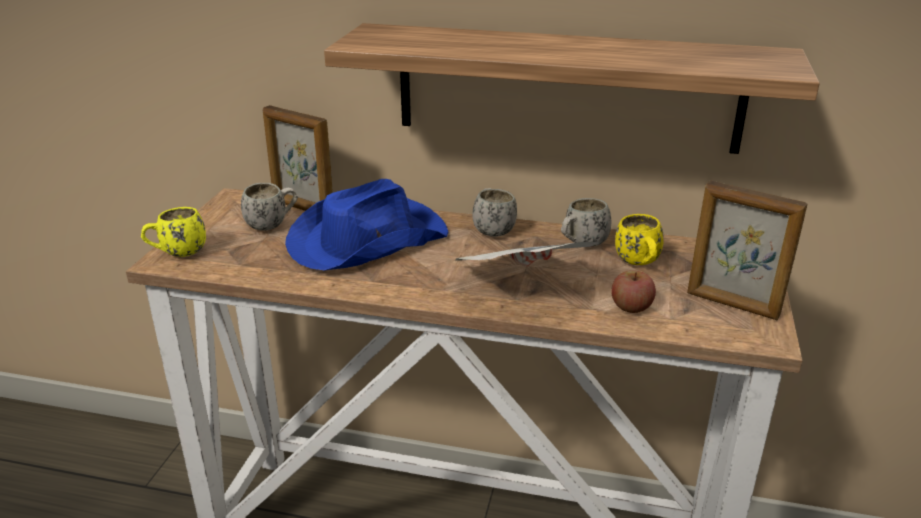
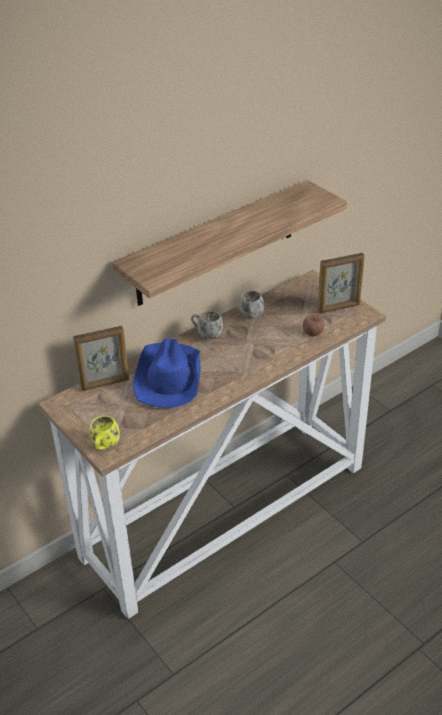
camera: 50 degrees left, 10 degrees up
white mug [241,183,298,231] -> none
newspaper [455,242,599,267] -> none
yellow mug [615,214,664,265] -> none

